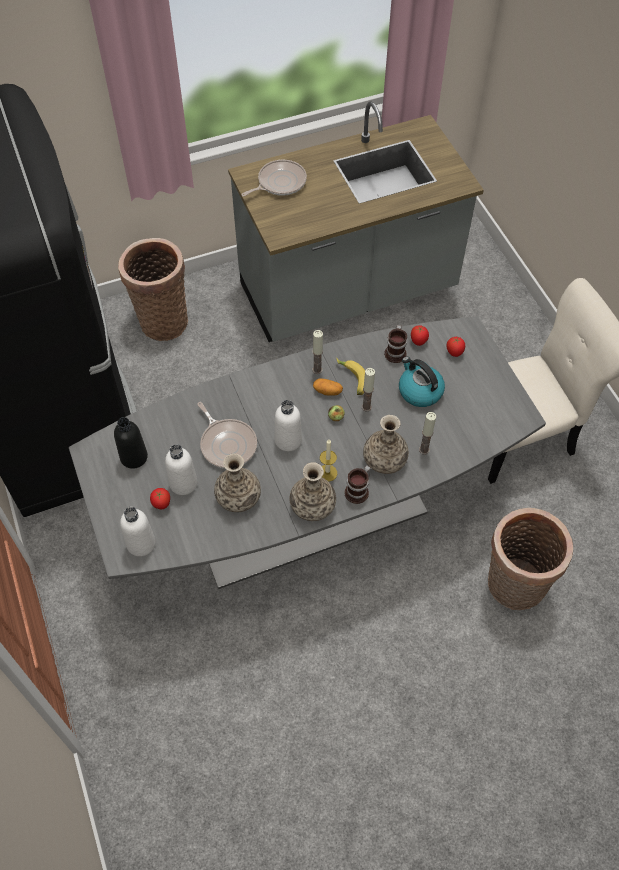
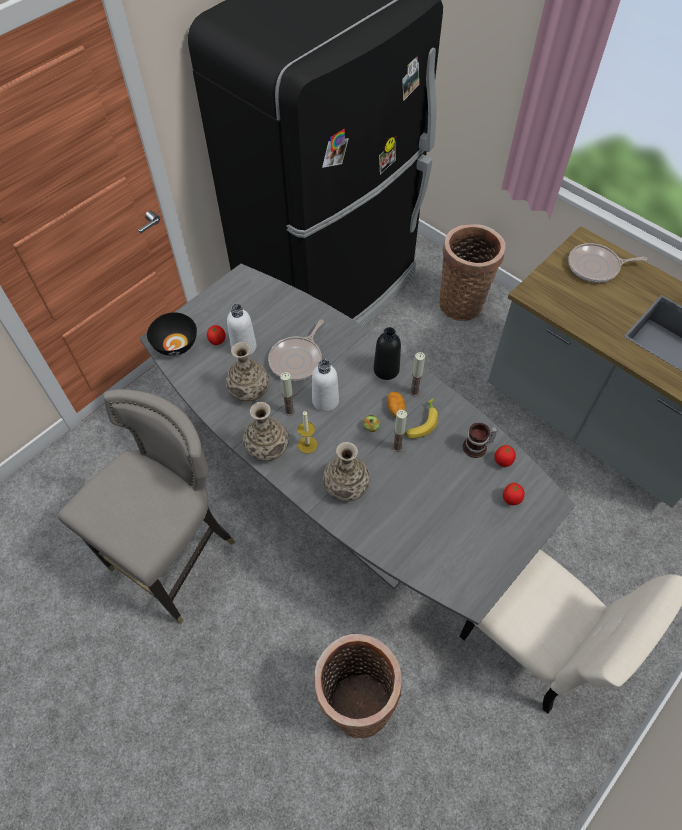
camera: 65 degrees right, 0 degrees up
black bottle [114,417,148,469] -> black bottle moved to [374,327,401,380]
white bottle [120,507,156,557] -> black bowl [147,312,197,356]
frying pan [241,160,307,196] -> frying pan turned 150 degrees clockwise [568,243,647,283]
mug [344,465,371,504] -> none
kettle [399,357,445,407] -> none
candle [419,412,436,455] -> candle moved to [280,372,295,416]
none -> grey stool [58,389,235,624]

